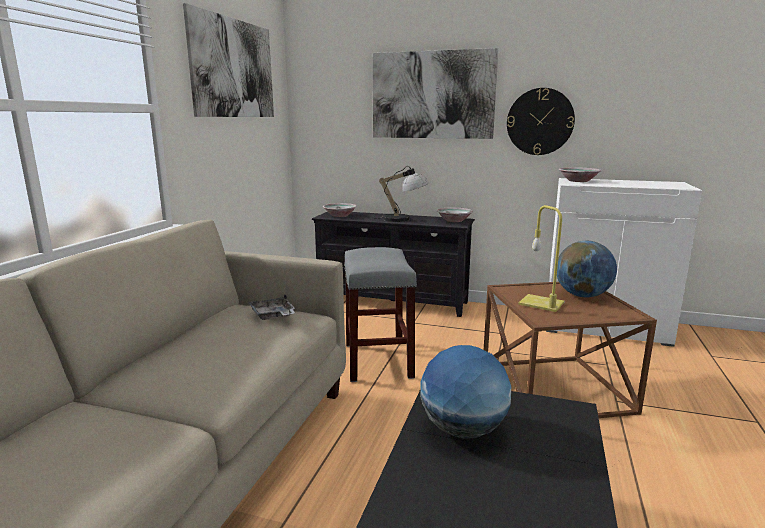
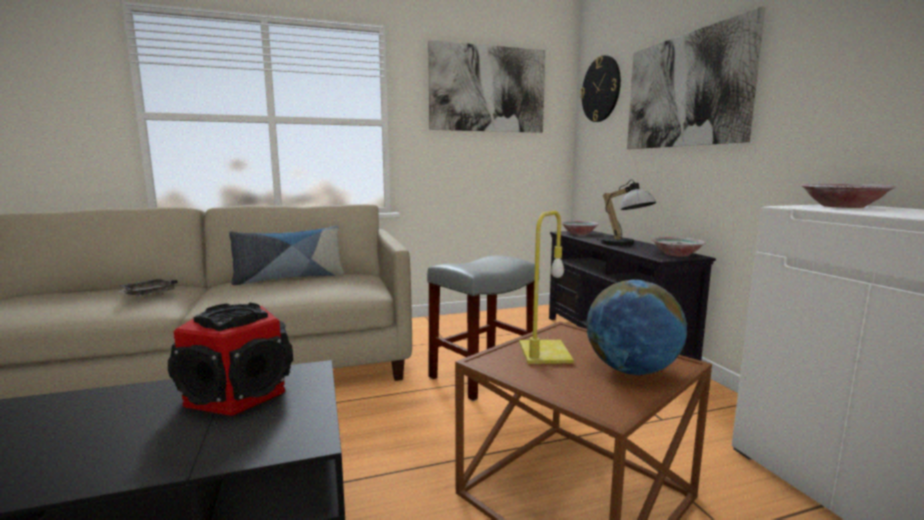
camera: 55 degrees right, 5 degrees down
grey tray [248,294,296,320] -> grey tray moved to [118,279,178,296]
globe [420,345,511,439] -> speaker [168,303,293,416]
wall clock [507,88,575,155] -> wall clock moved to [580,55,621,122]
none -> pillow [229,225,344,285]

